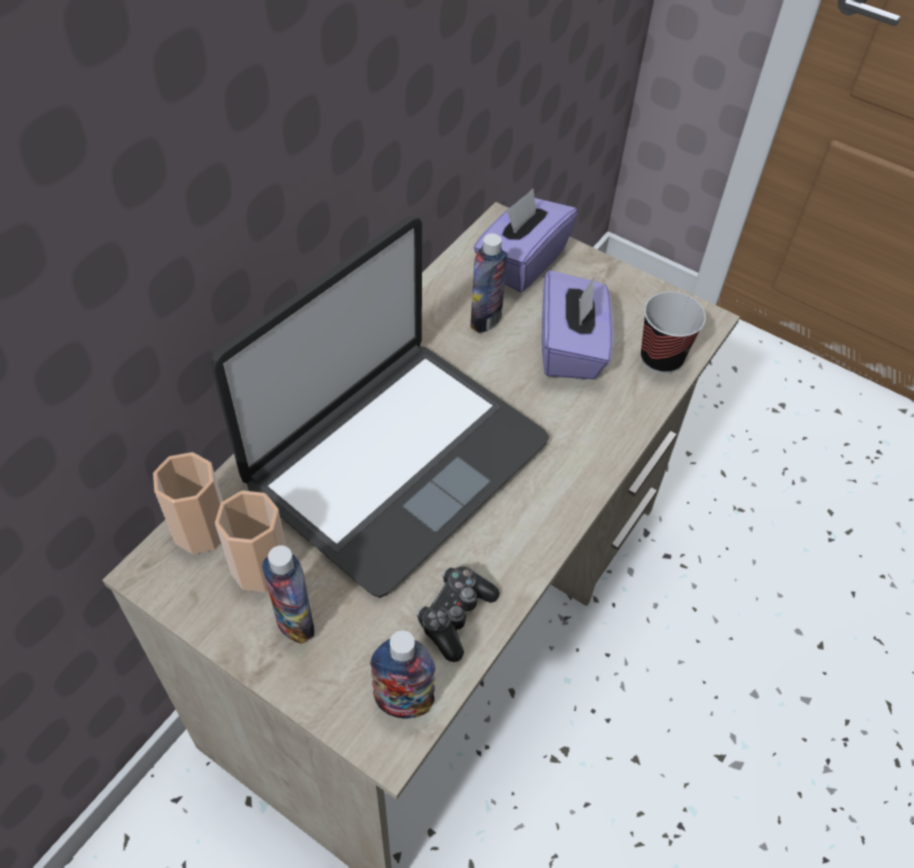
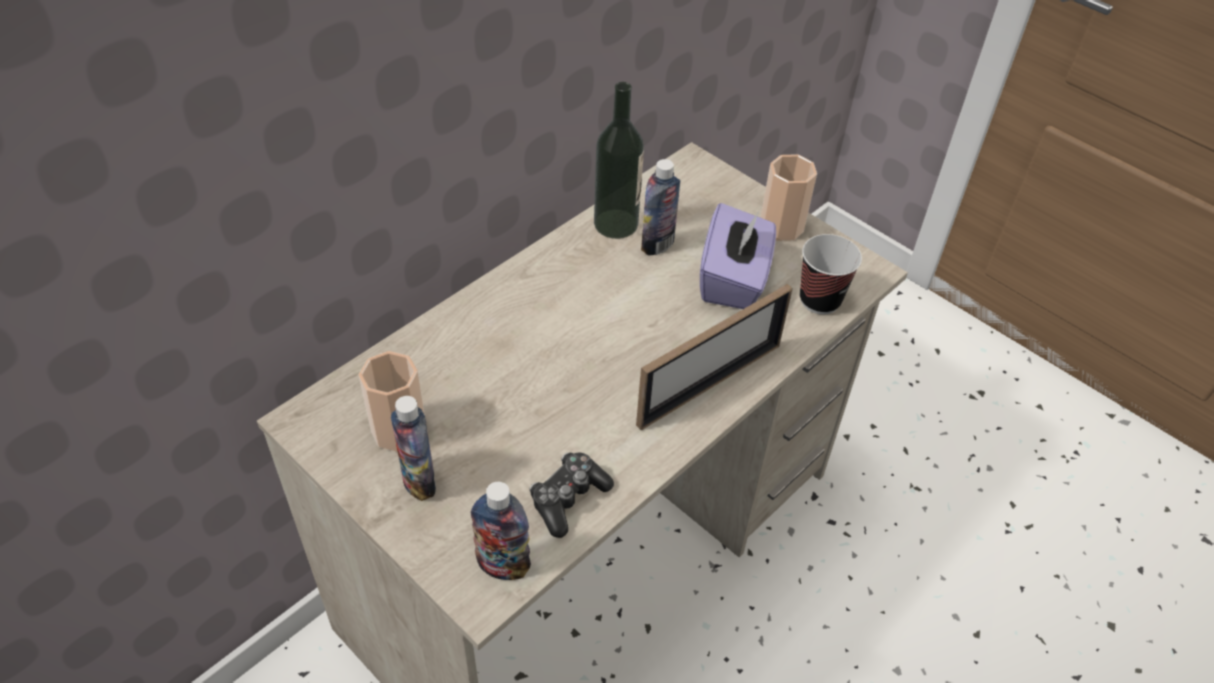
camera: 10 degrees right, 5 degrees down
cup [153,452,223,554] -> cup moved to [760,154,817,241]
laptop [210,216,549,598] -> none
purple tissue box [473,188,577,292] -> none
none -> bottle [594,82,644,239]
none -> picture frame [636,284,793,430]

